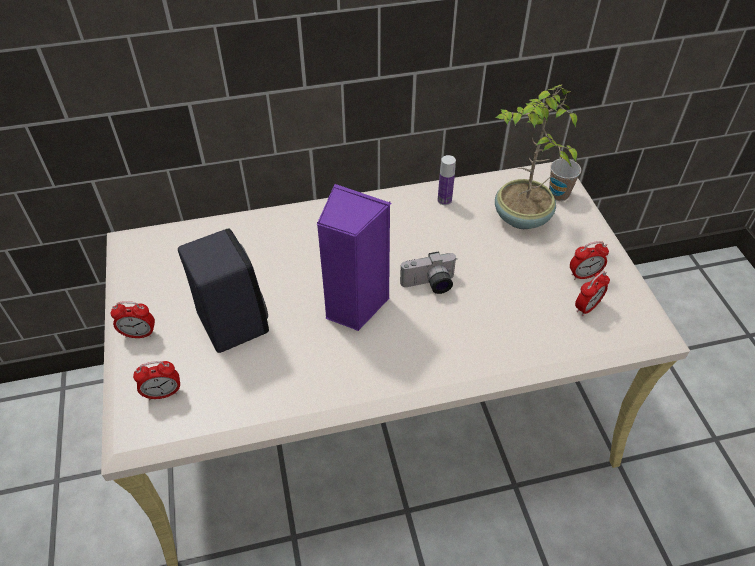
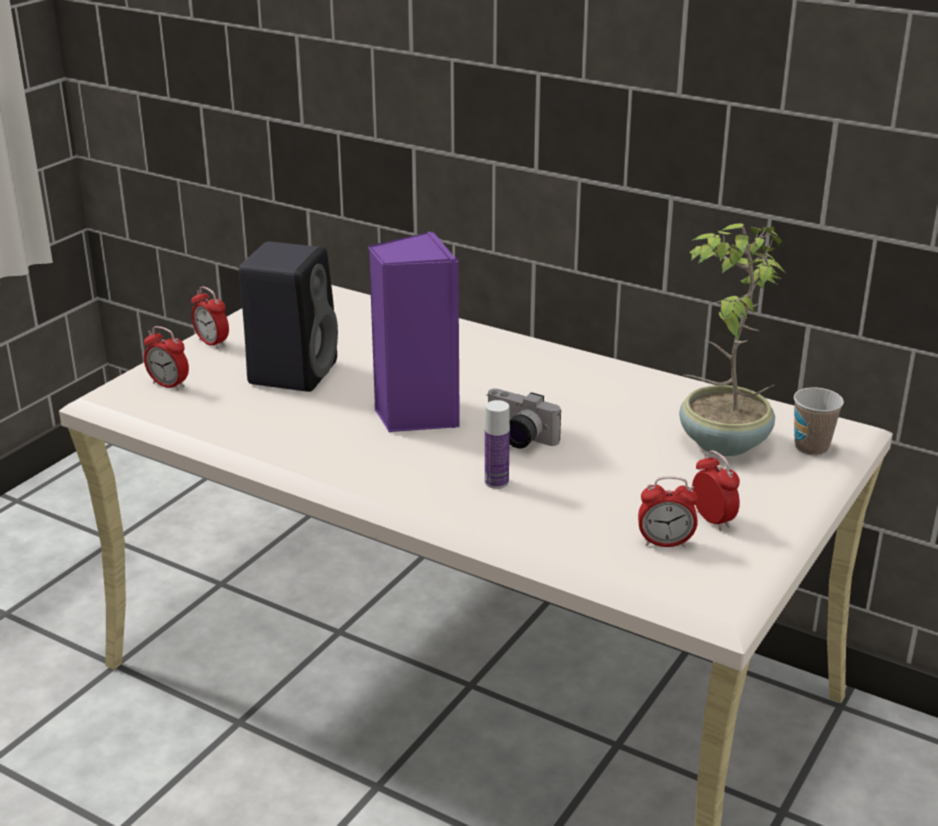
camera: 45 degrees right, 20 degrees down
bottle [438,155,456,205] -> bottle moved to [485,400,510,489]
alarm clock [570,241,609,280] -> alarm clock turned 150 degrees counterclockwise [692,450,740,531]

